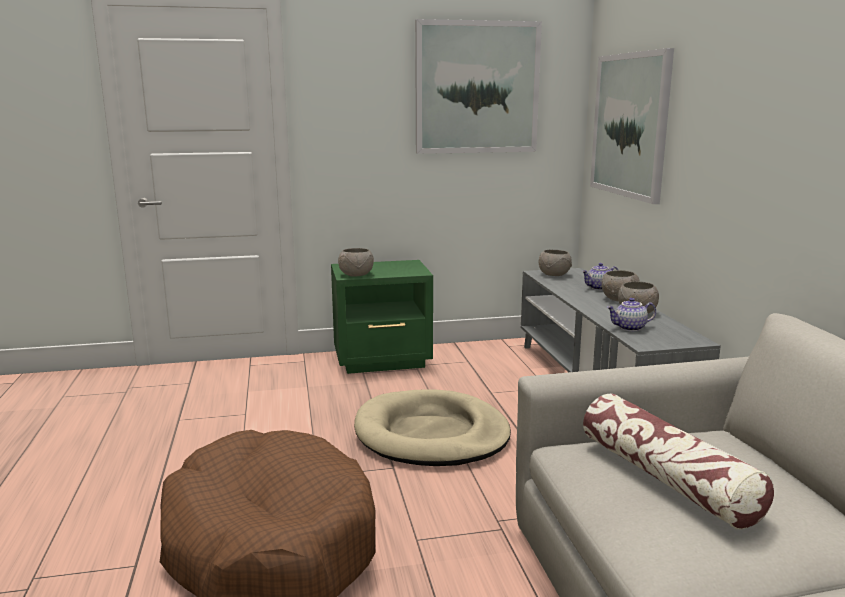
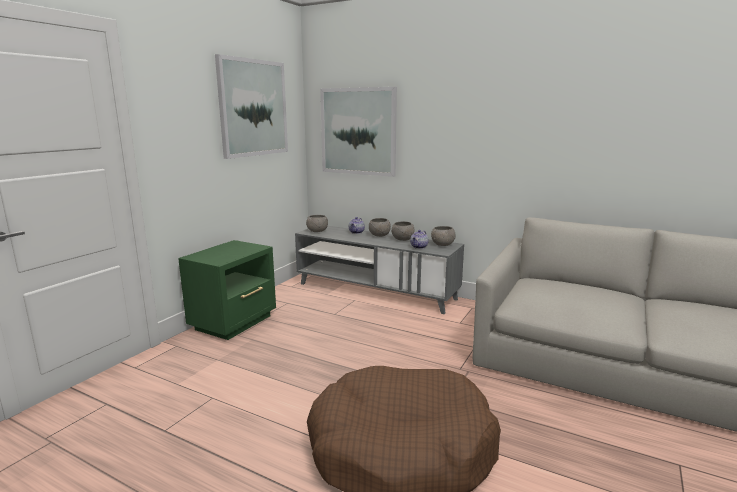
camera: 50 degrees left, 0 degrees up
grey bowl [338,248,374,277] -> grey bowl moved to [431,226,456,246]
beige dog bed [354,389,511,466] -> none
pillow [583,394,774,530] -> none

